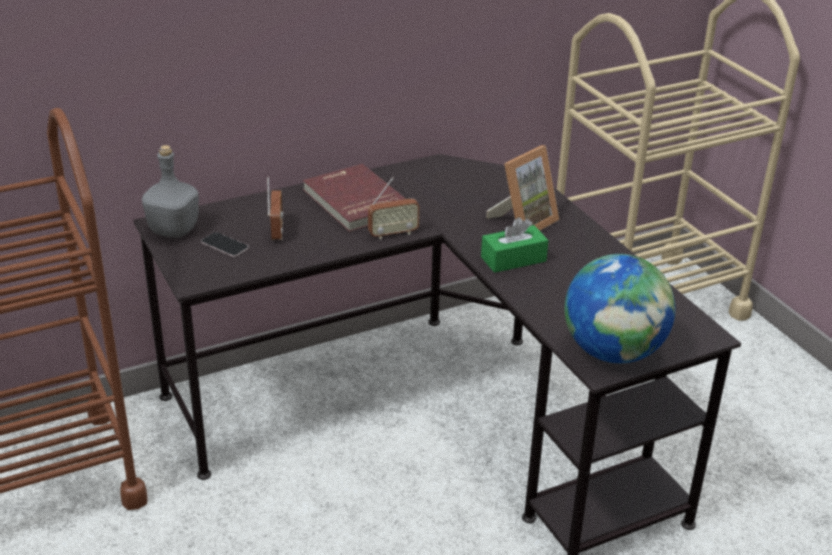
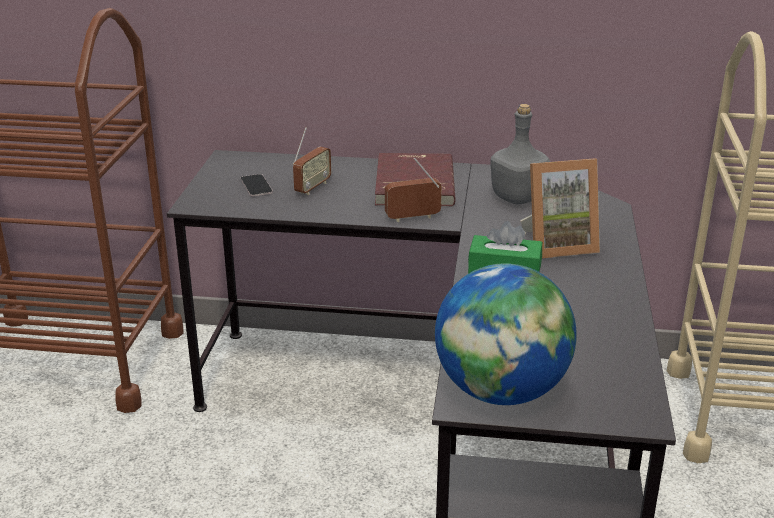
camera: 35 degrees right, 5 degrees down
grey bottle [142,145,199,238] -> grey bottle moved to [490,104,550,204]
radio [368,177,420,239] -> radio turned 150 degrees clockwise [385,158,442,222]

